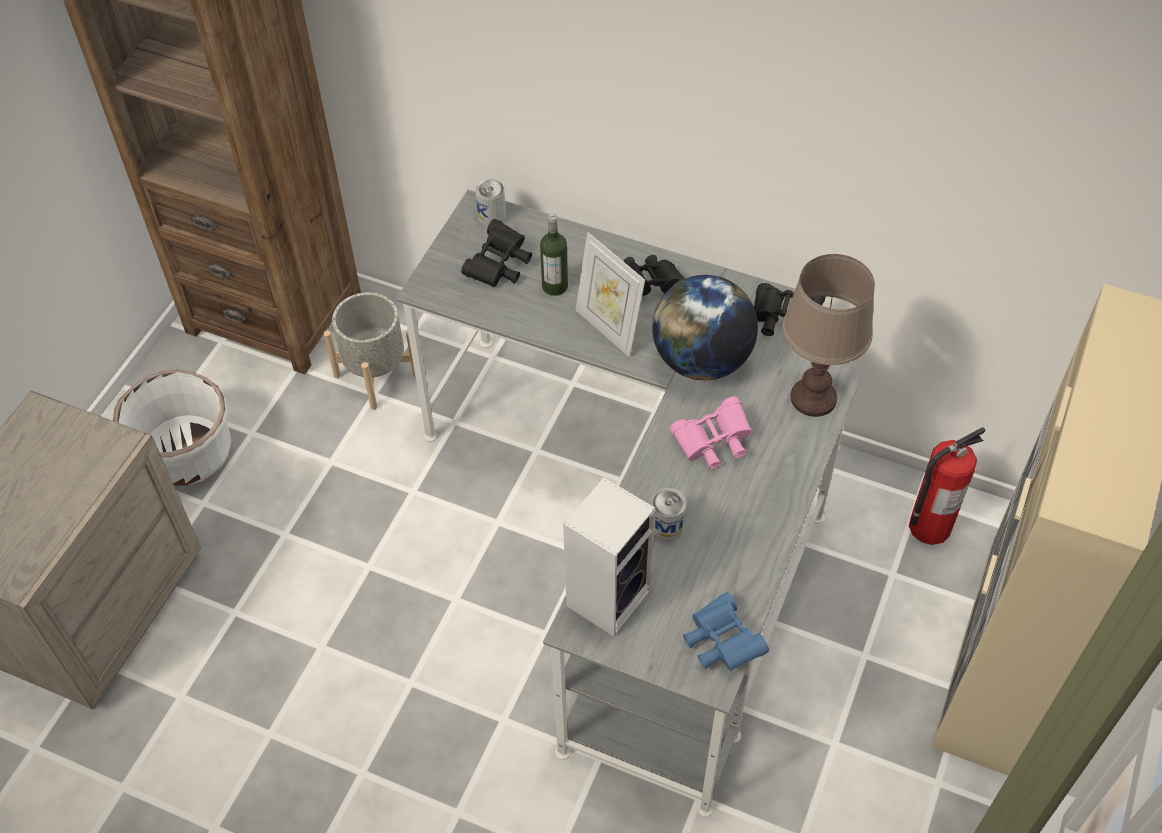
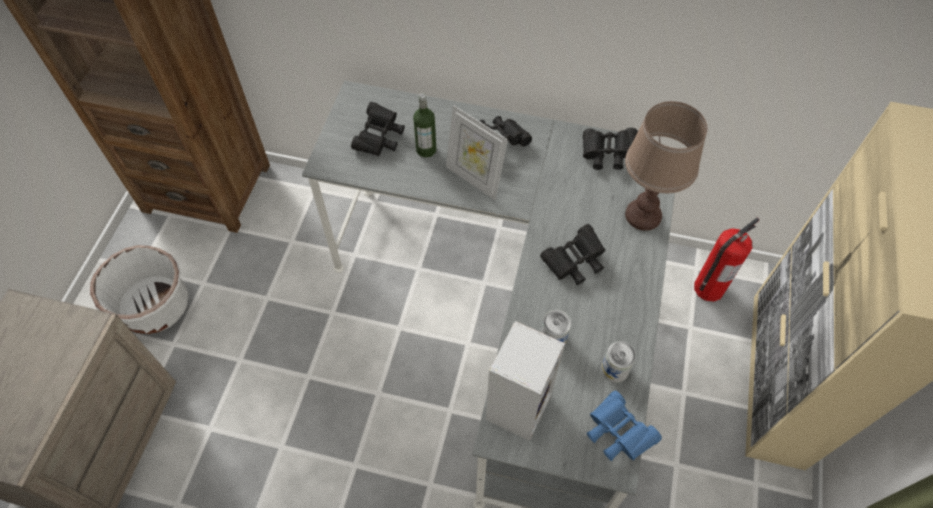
camera: 10 degrees left, 5 degrees up
grey planter [324,292,416,410] -> none
can [475,179,506,226] -> can moved to [601,341,636,383]
globe [652,275,758,380] -> none
pink binoculars [670,396,752,469] -> black binoculars [540,224,606,285]

